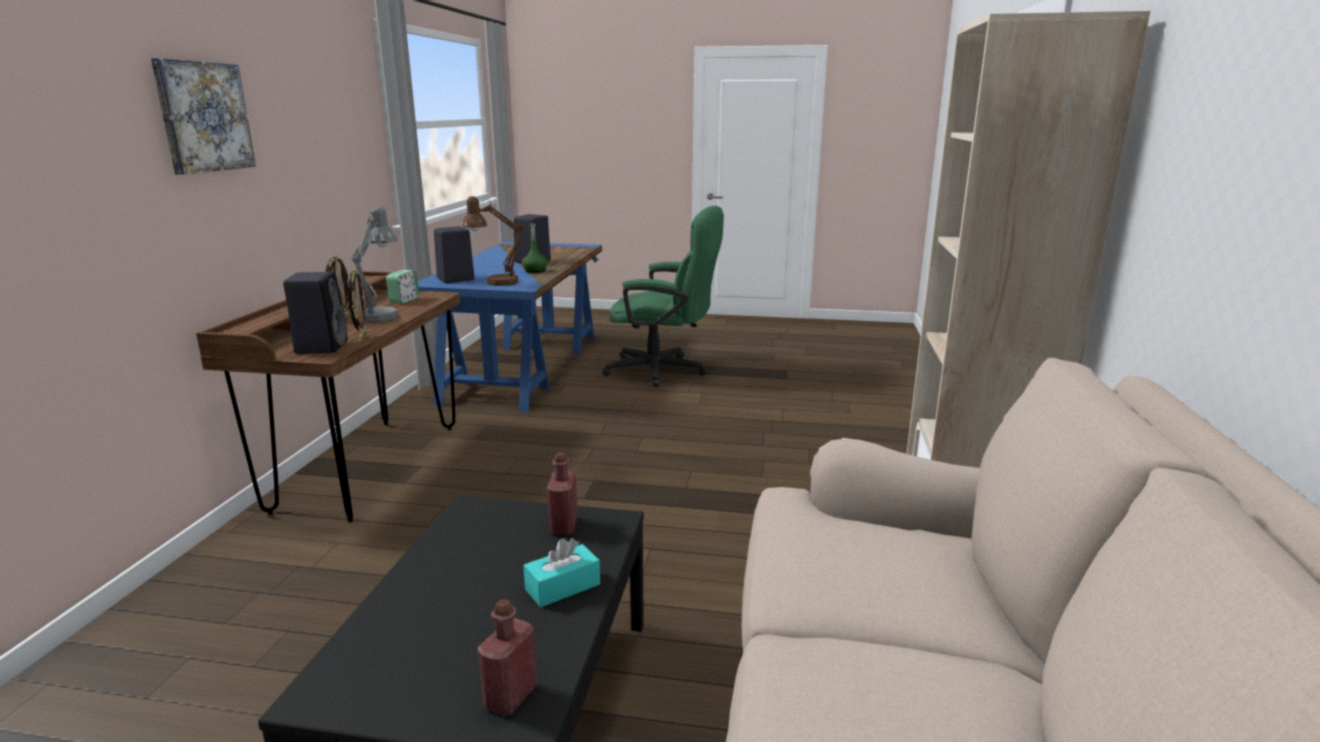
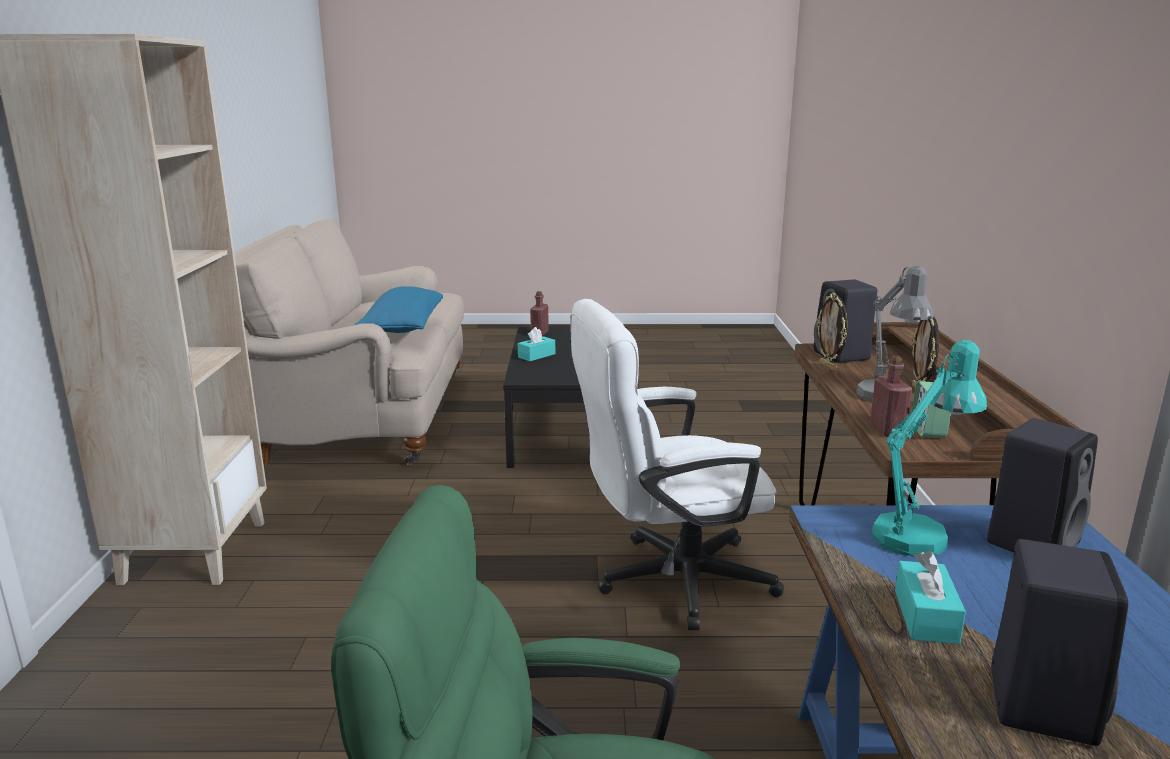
camera: 170 degrees right, 0 degrees up
picture [151,58,256,175] -> none
brown table lamp [462,196,525,286] -> turquoise table lamp [872,340,987,557]
green bottle [522,223,548,273] -> turquoise tissue box [895,551,966,644]
red bottle [547,452,578,534] -> red bottle moved to [870,355,912,437]
none -> blue pillow [355,286,443,333]
none -> white office chair [570,299,784,630]

